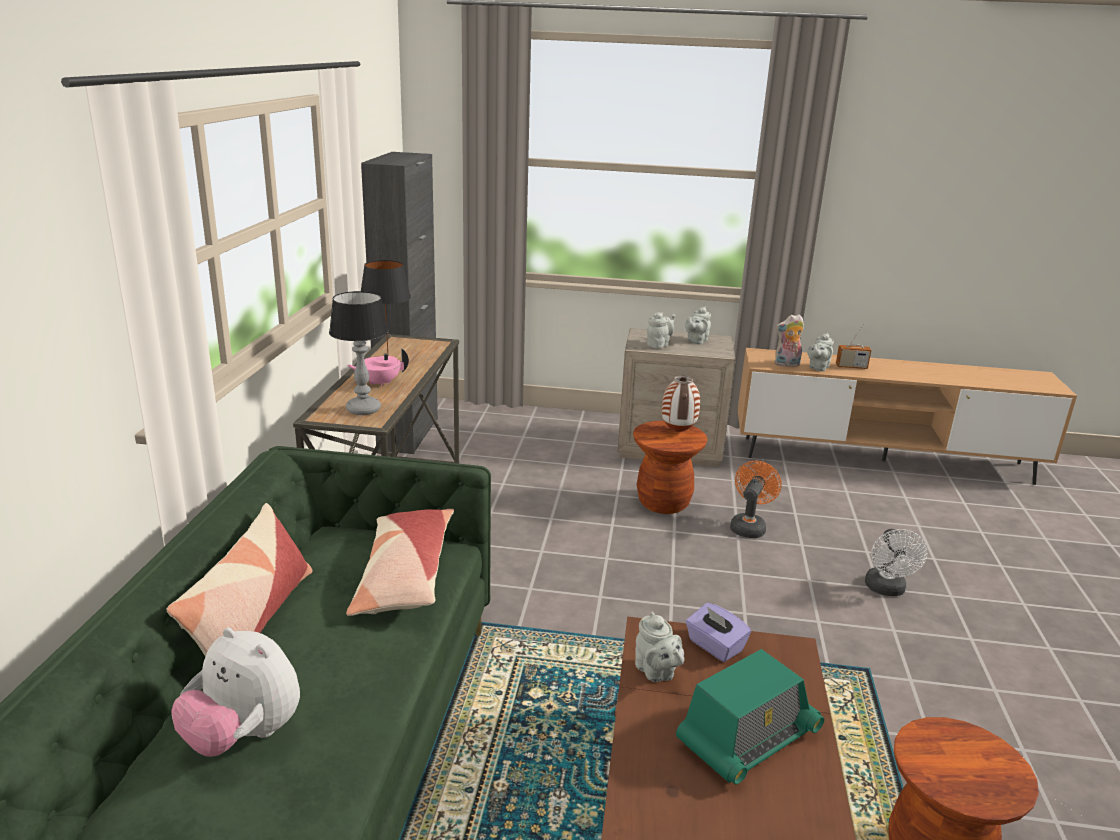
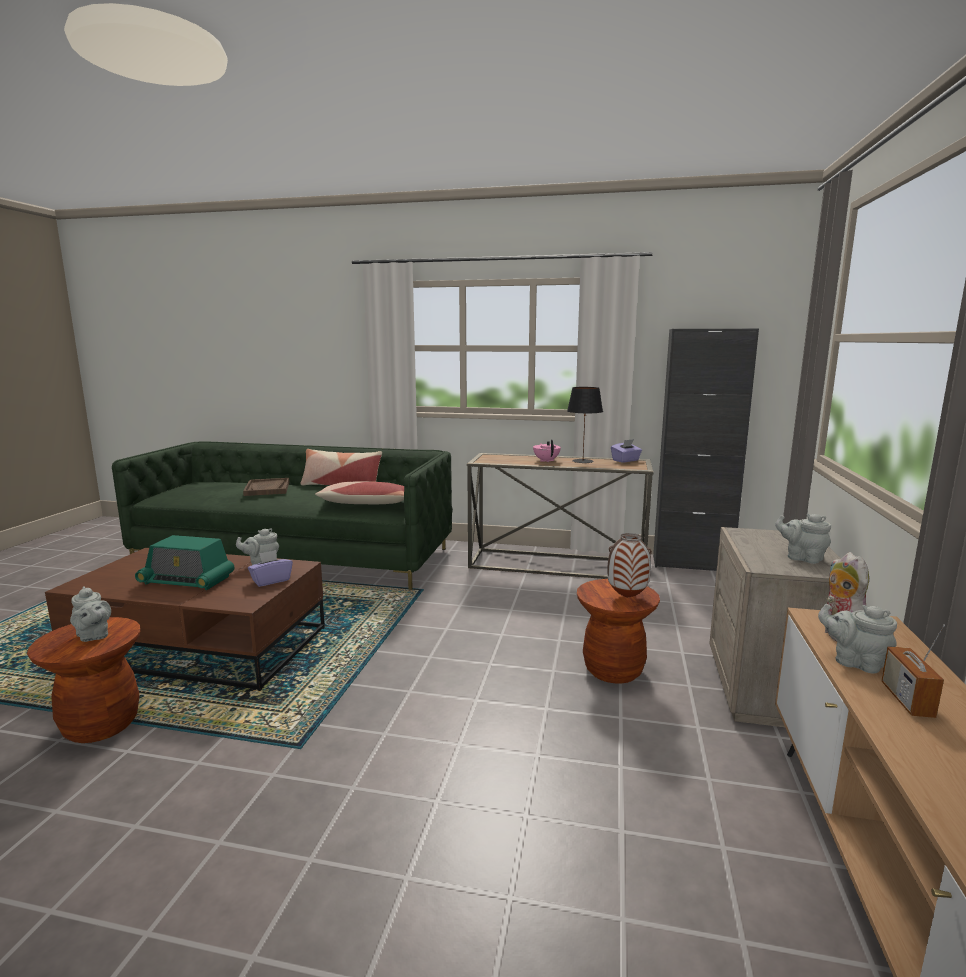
camera: 95 degrees right, 10 degrees down
plush toy [171,628,300,757] -> brown tray [243,478,289,496]
table lamp [329,291,389,415] -> none
grey teapot [647,312,675,349] -> grey teapot moved to [70,586,111,642]
radio [676,649,824,785] -> radio turned 45 degrees counterclockwise [135,535,234,590]
orange fan [730,461,782,538] -> none
white fan [865,529,928,596] -> none
none -> purple tissue box [611,439,642,463]

